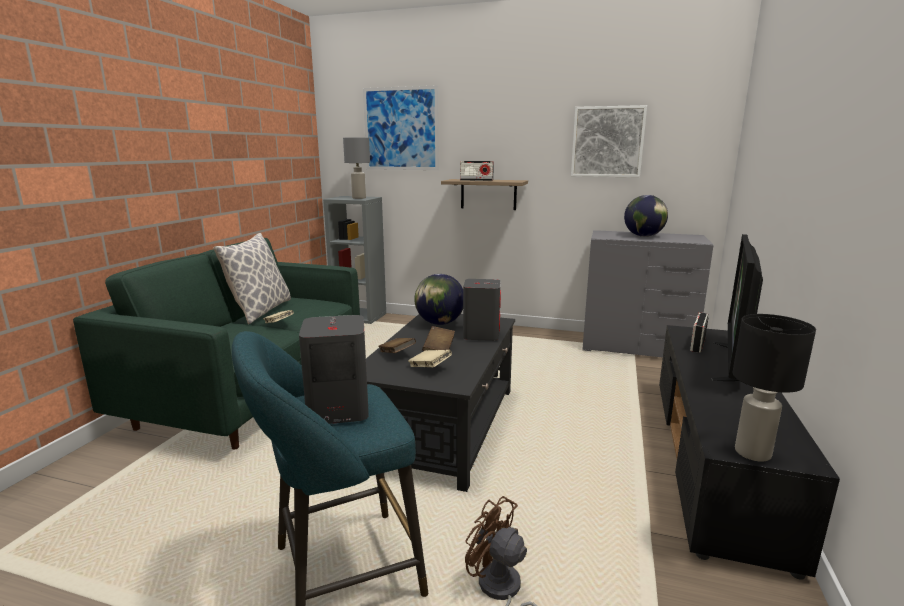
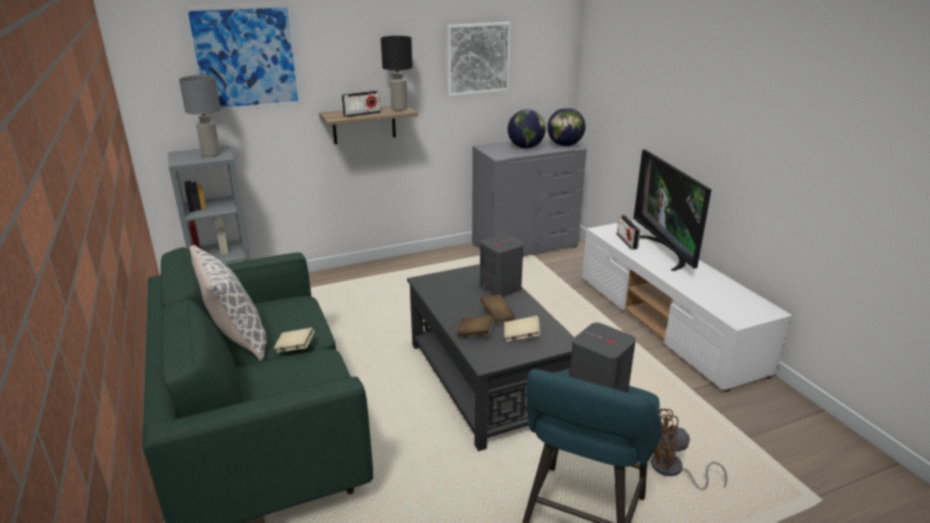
camera: 40 degrees left, 10 degrees up
globe [414,274,463,325] -> globe moved to [547,108,585,146]
black tv stand [659,325,840,580] -> white tv stand [582,220,793,392]
black table lamp [733,314,816,462] -> black table lamp moved to [381,36,413,111]

